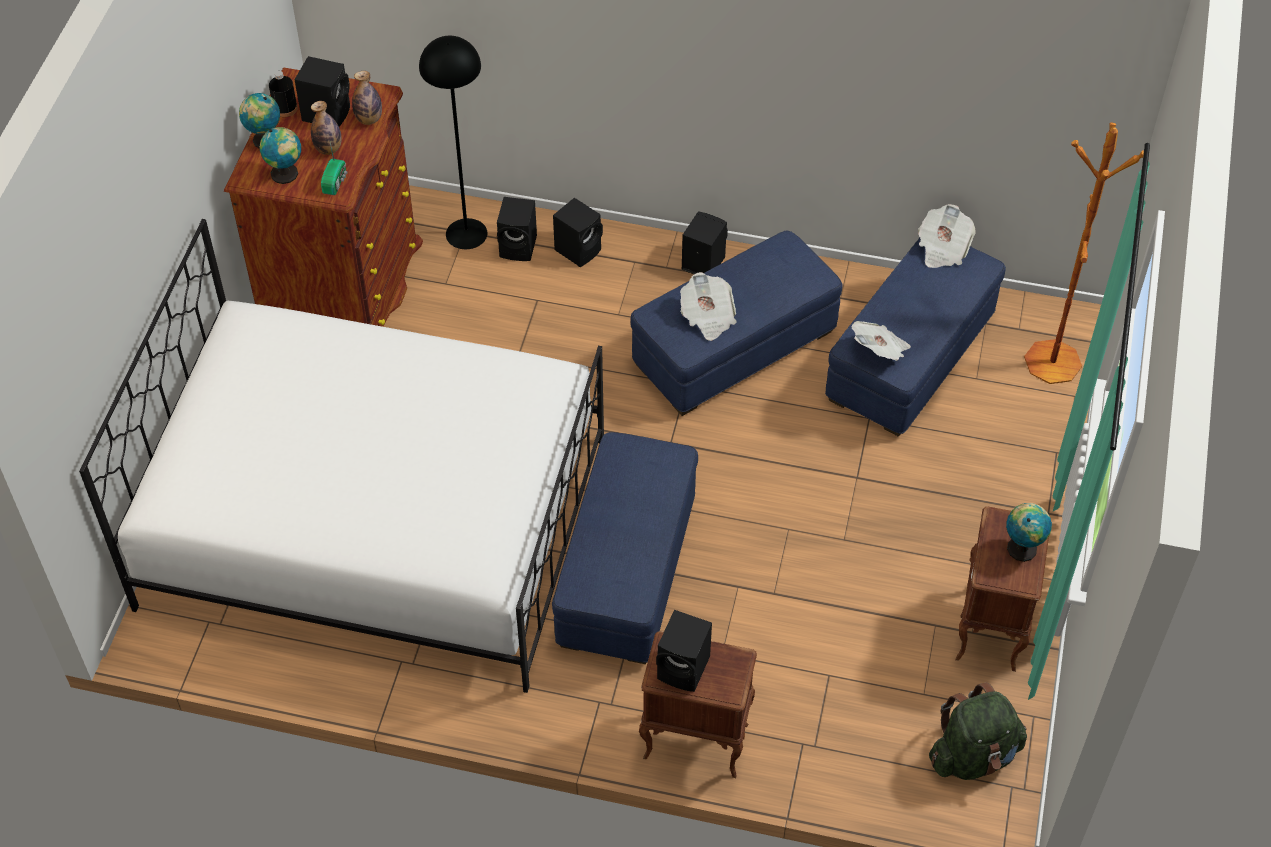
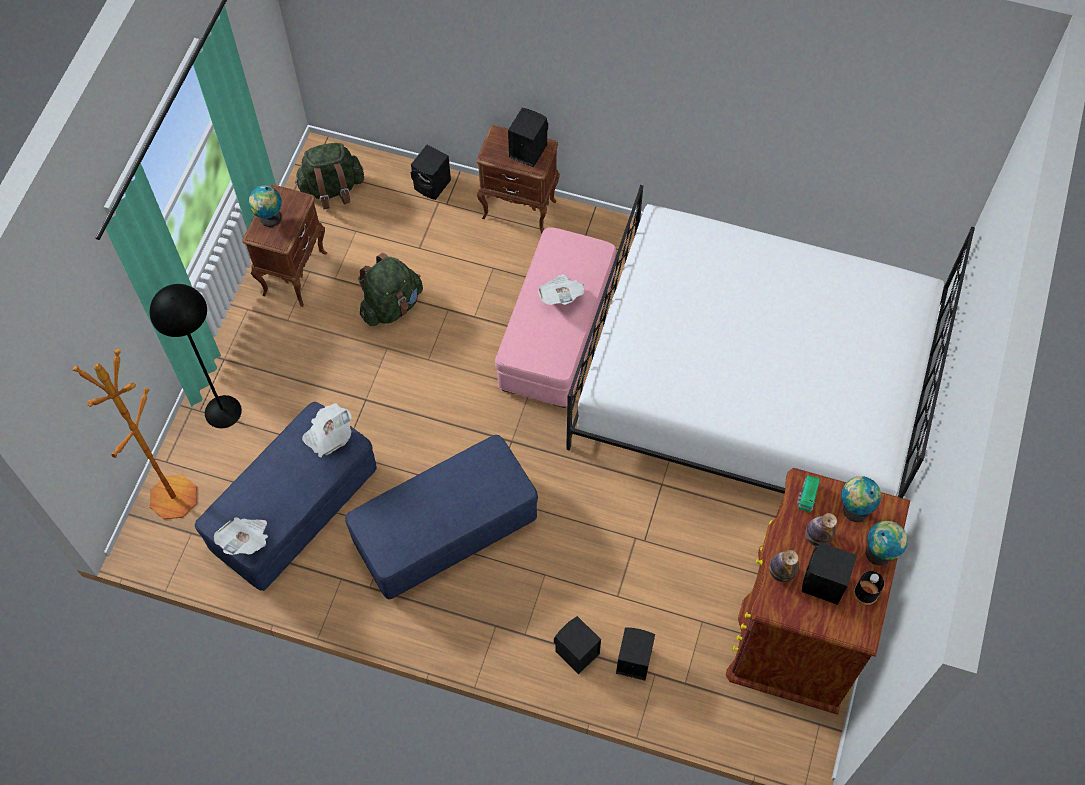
camera: 175 degrees left, 10 degrees up
black floor lamp [419,36,487,249] -> black floor lamp moved to [150,284,242,428]
blue ottoman [552,432,698,664] -> pink ottoman [495,227,616,408]
newspaper [680,272,737,341] -> newspaper moved to [538,274,584,305]
black speaker [682,211,728,274] -> black speaker moved to [411,145,451,200]
none -> green backpack [358,253,423,326]

